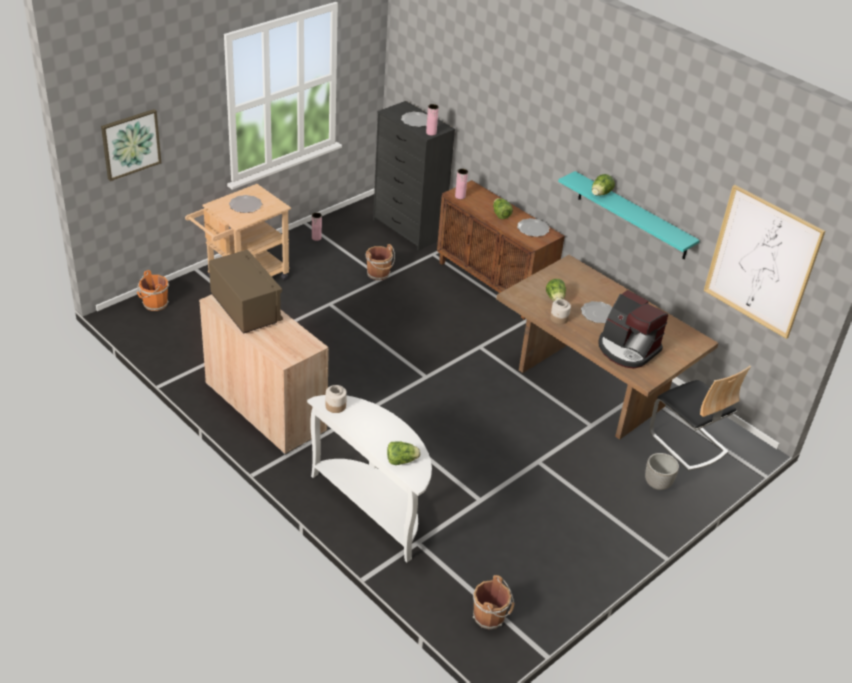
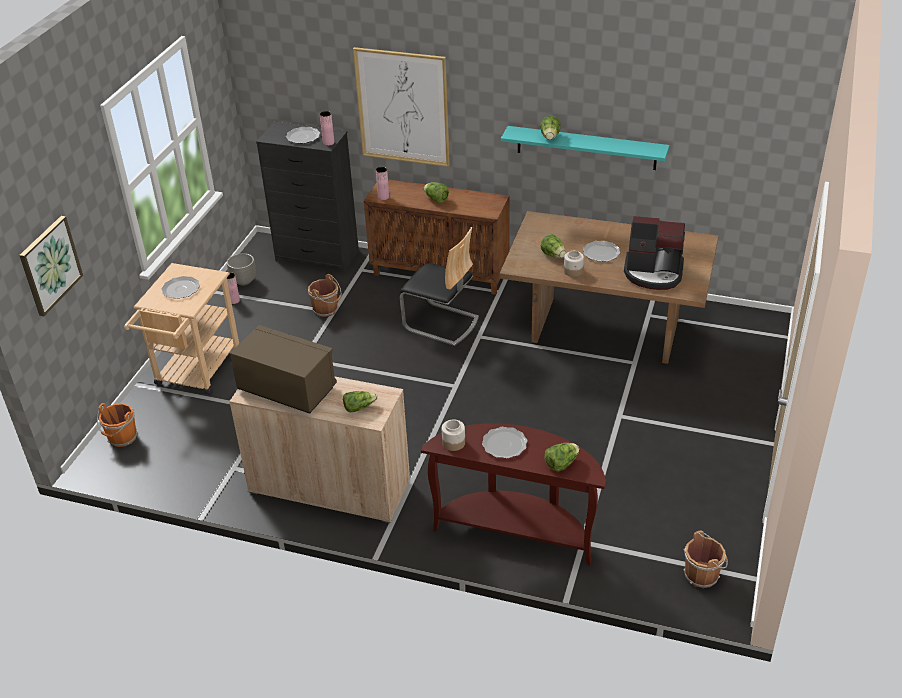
camera: 25 degrees left, 0 degrees up
white console table [307,395,432,562] -> brown console table [421,423,606,565]
plate [517,218,550,237] -> plate moved to [482,427,527,459]
planter [645,453,679,490] -> planter moved to [227,253,256,286]
chair [649,366,751,471] -> chair moved to [400,227,479,346]
picture [704,185,825,339] -> picture moved to [353,47,450,167]
none -> lettuce [343,391,378,412]

